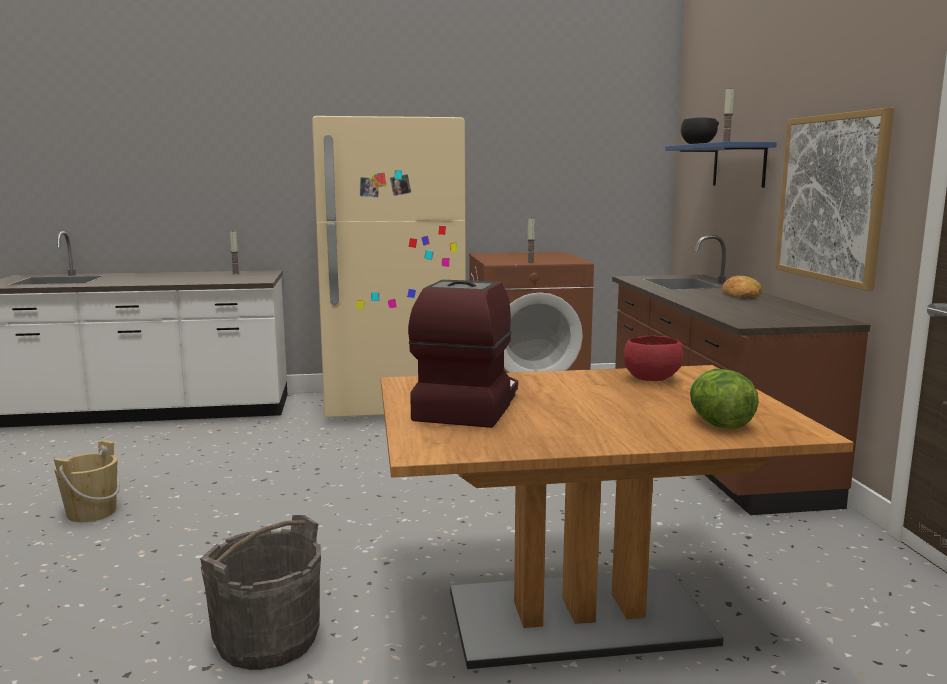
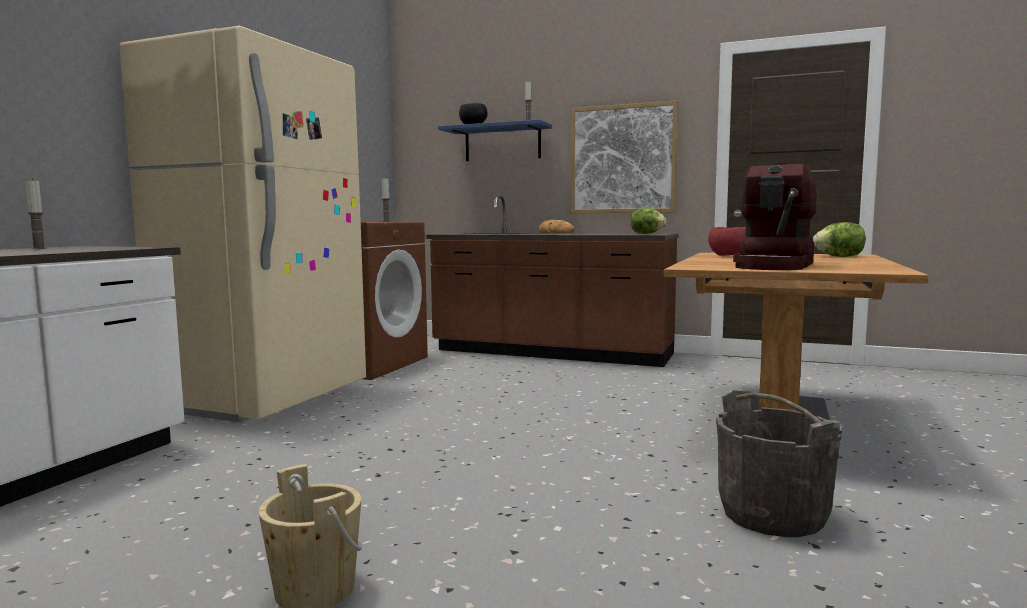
camera: 60 degrees left, 5 degrees down
coffee machine [408,280,518,428] -> coffee machine turned 105 degrees counterclockwise [733,163,817,270]
none -> lettuce [631,208,667,234]

